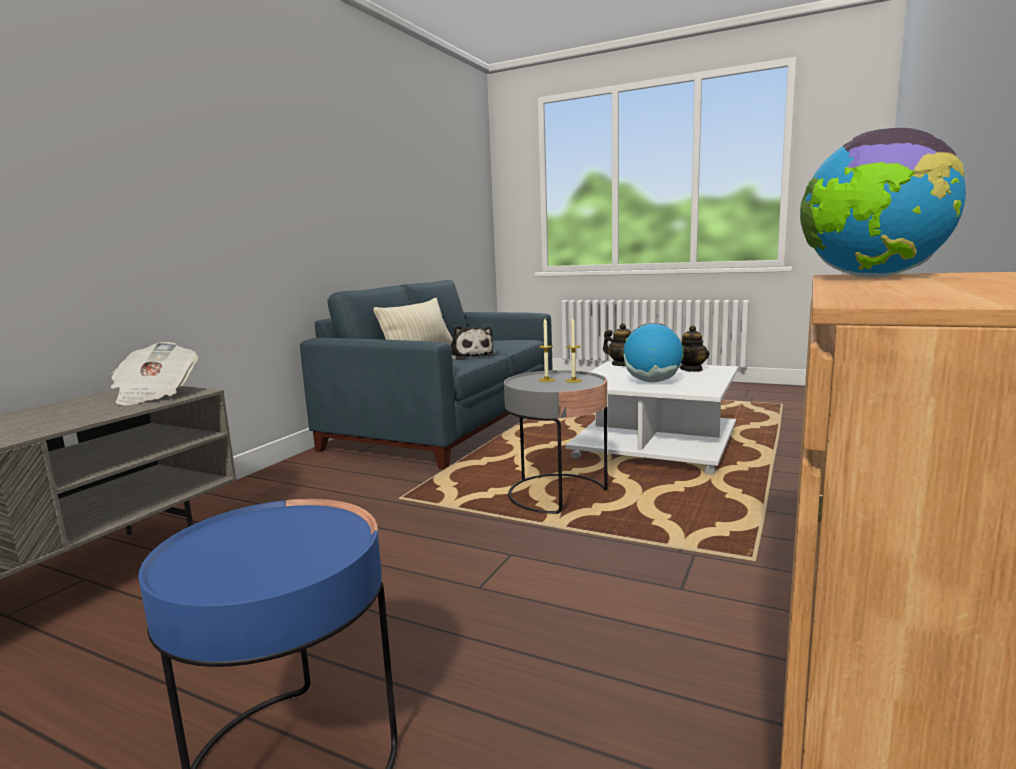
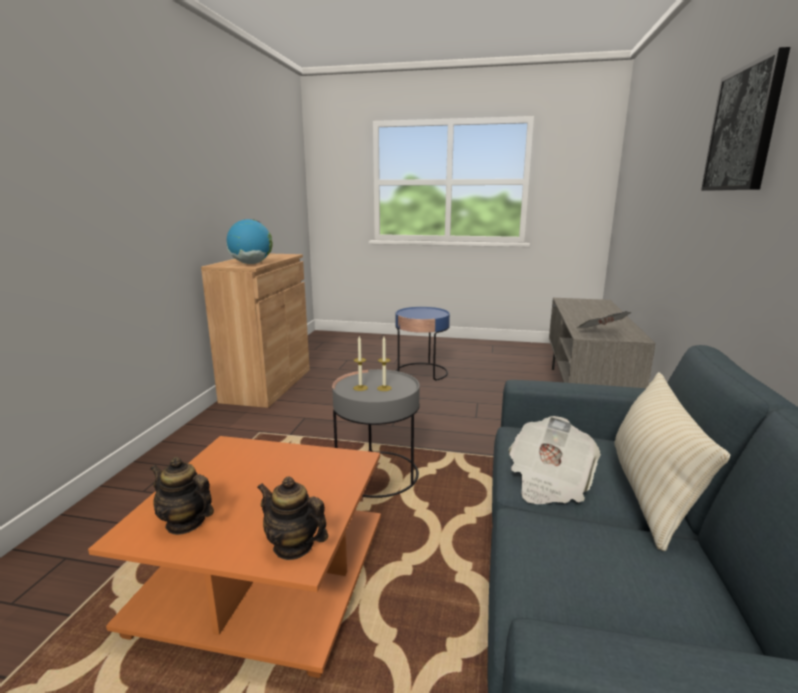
camera: 165 degrees right, 5 degrees up
plush toy [451,325,494,360] -> newspaper [509,416,601,504]
white coffee table [566,361,738,475] -> orange coffee table [88,436,381,678]
globe [623,323,684,382] -> none
teapot [680,325,709,372] -> teapot turned 75 degrees counterclockwise [150,457,214,535]
none -> picture [701,47,790,191]

